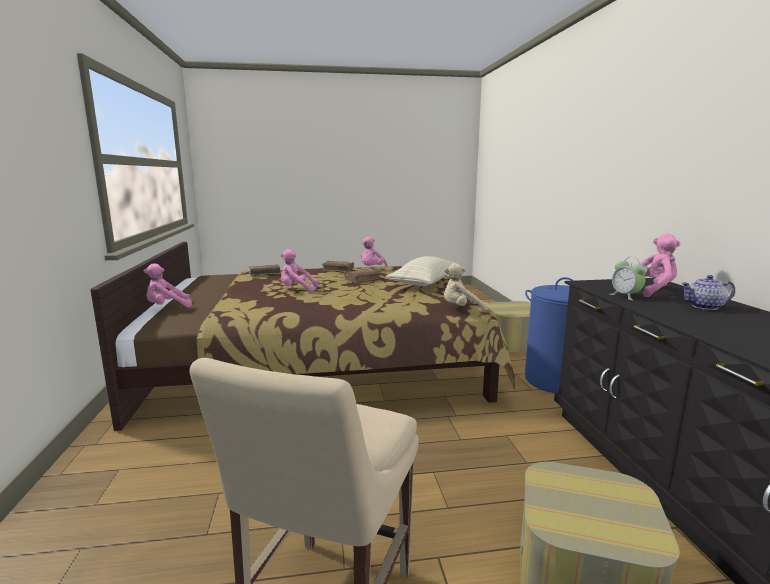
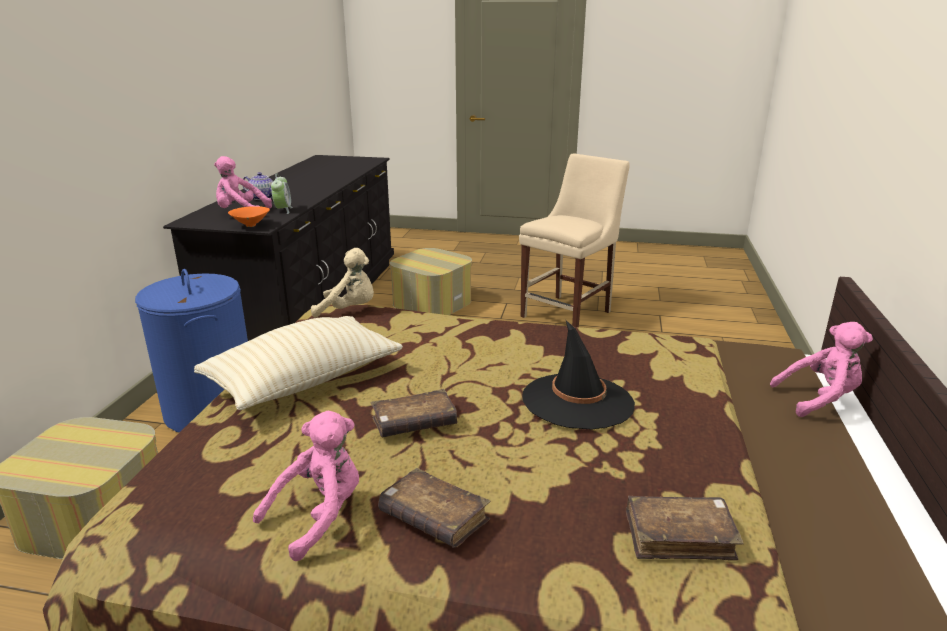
camera: 160 degrees left, 10 degrees up
pink plush toy [281,249,319,292] -> black hat [522,320,635,430]
none -> orange bowl [228,206,270,227]

